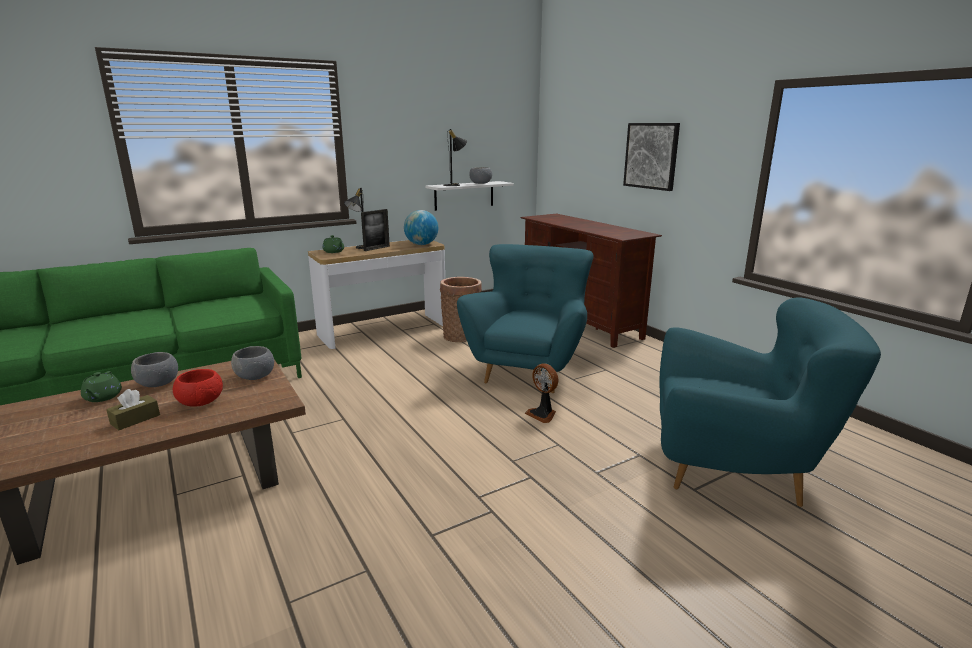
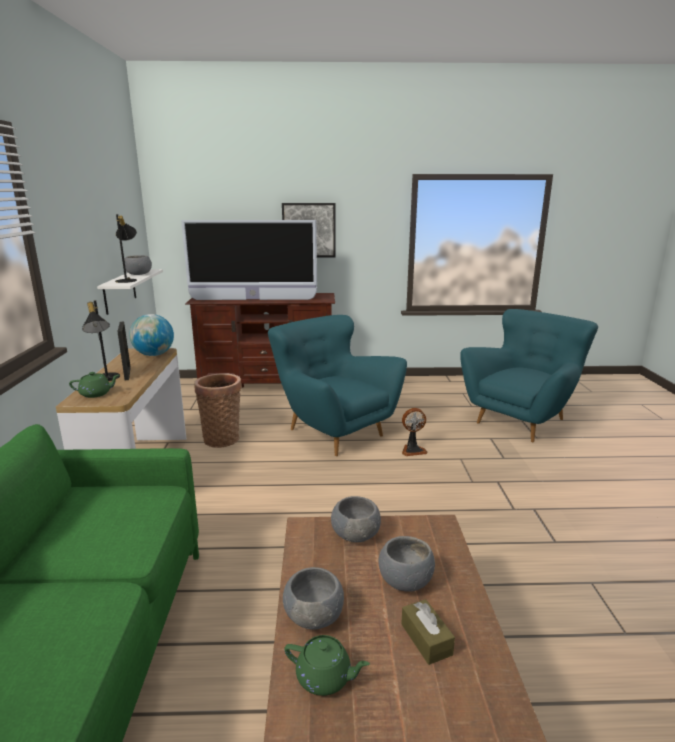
camera: 60 degrees left, 0 degrees up
red bowl [173,369,223,407] -> grey bowl [378,536,435,592]
none -> television [181,220,317,300]

